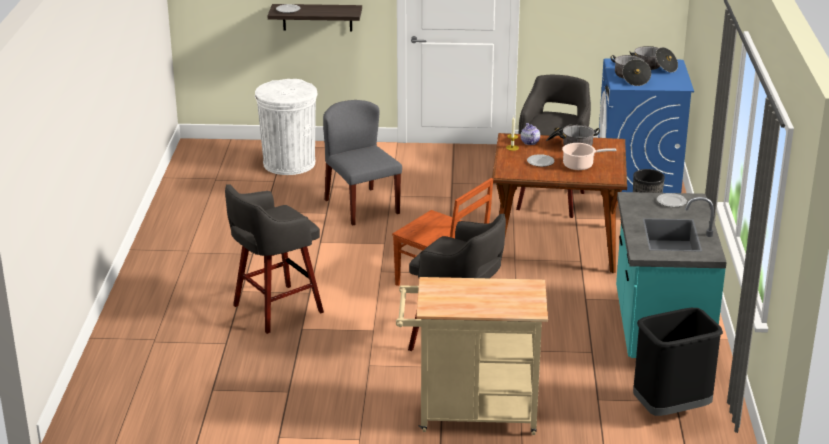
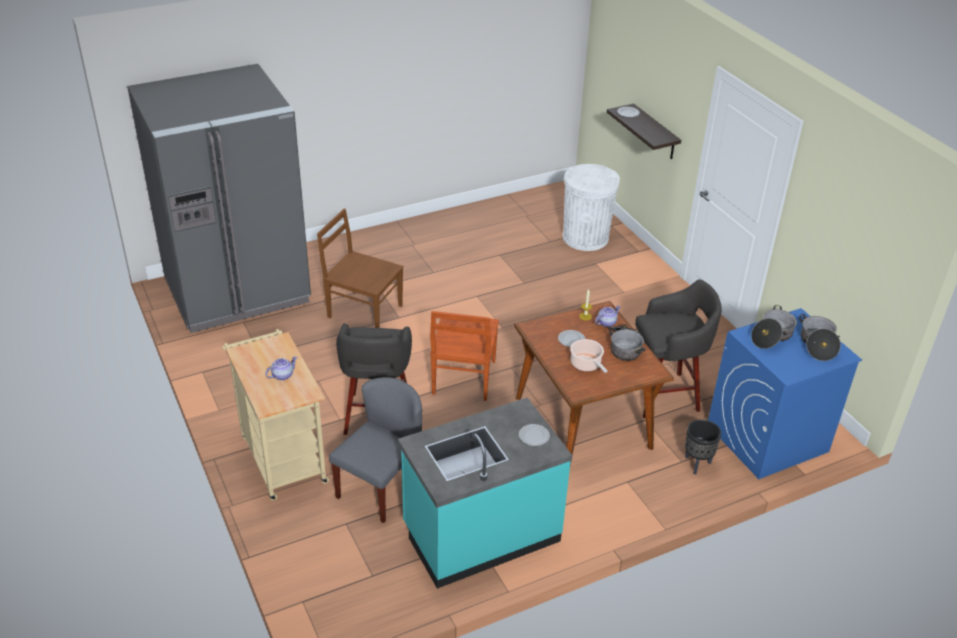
camera: 60 degrees right, 10 degrees up
grey stool [225,184,324,334] -> brown chair [317,209,404,328]
grey chair [323,100,402,226] -> grey chair moved to [329,377,422,523]
black trash can [633,308,723,416] -> none
none -> grey fridge [127,64,311,333]
none -> teapot [266,356,297,380]

